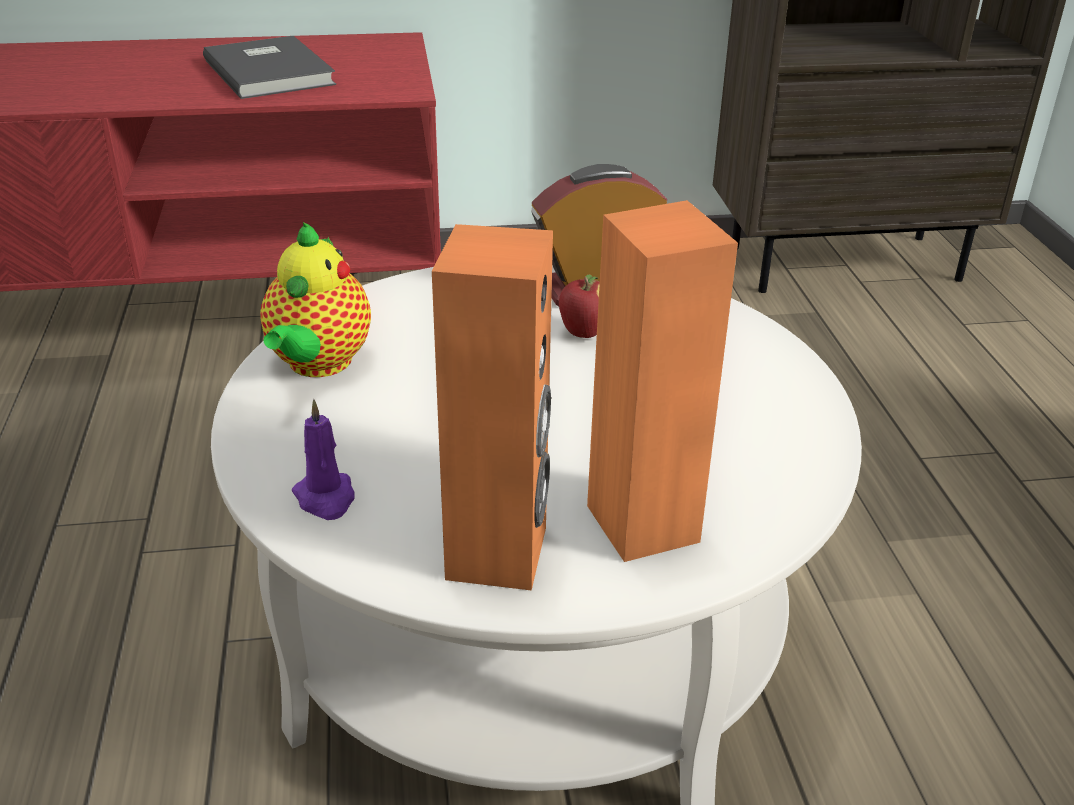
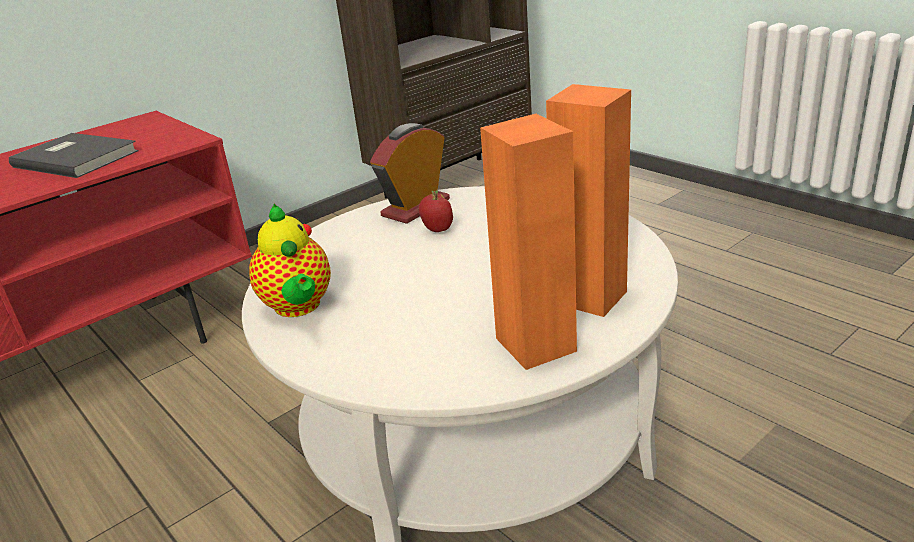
camera: 30 degrees left, 5 degrees down
purple candle [292,399,355,520] -> none

